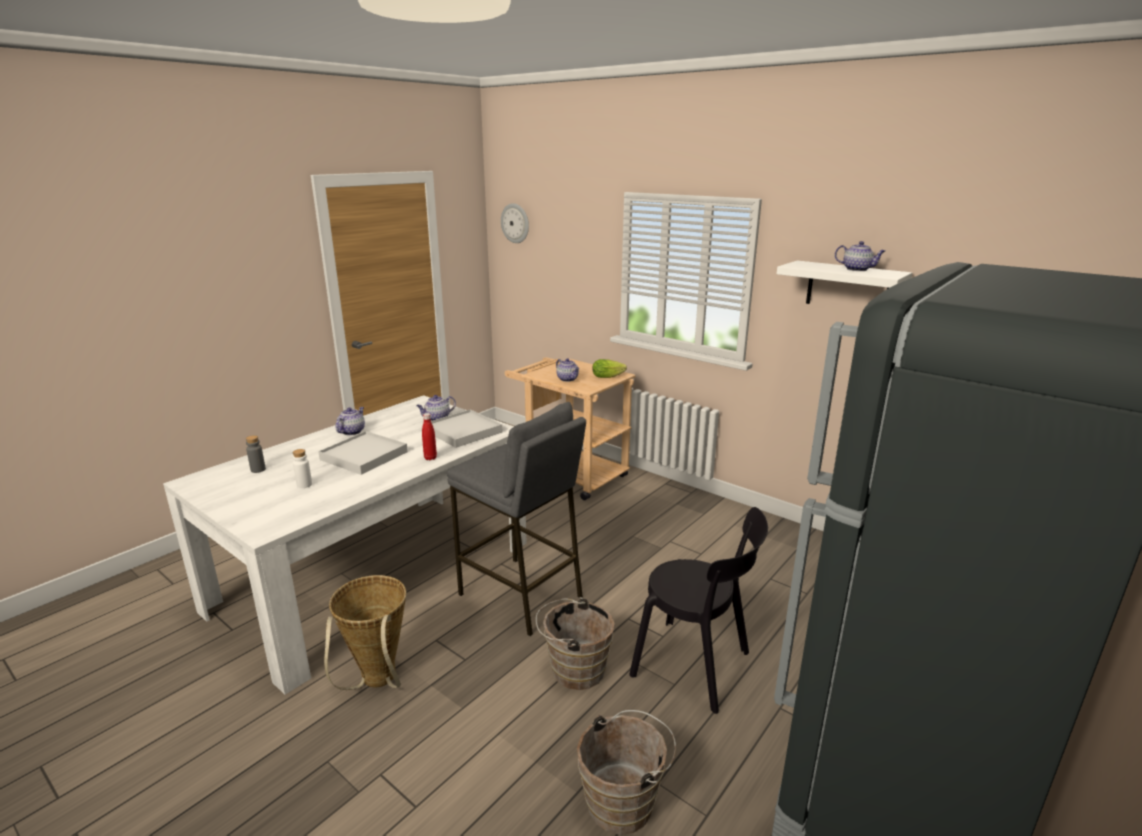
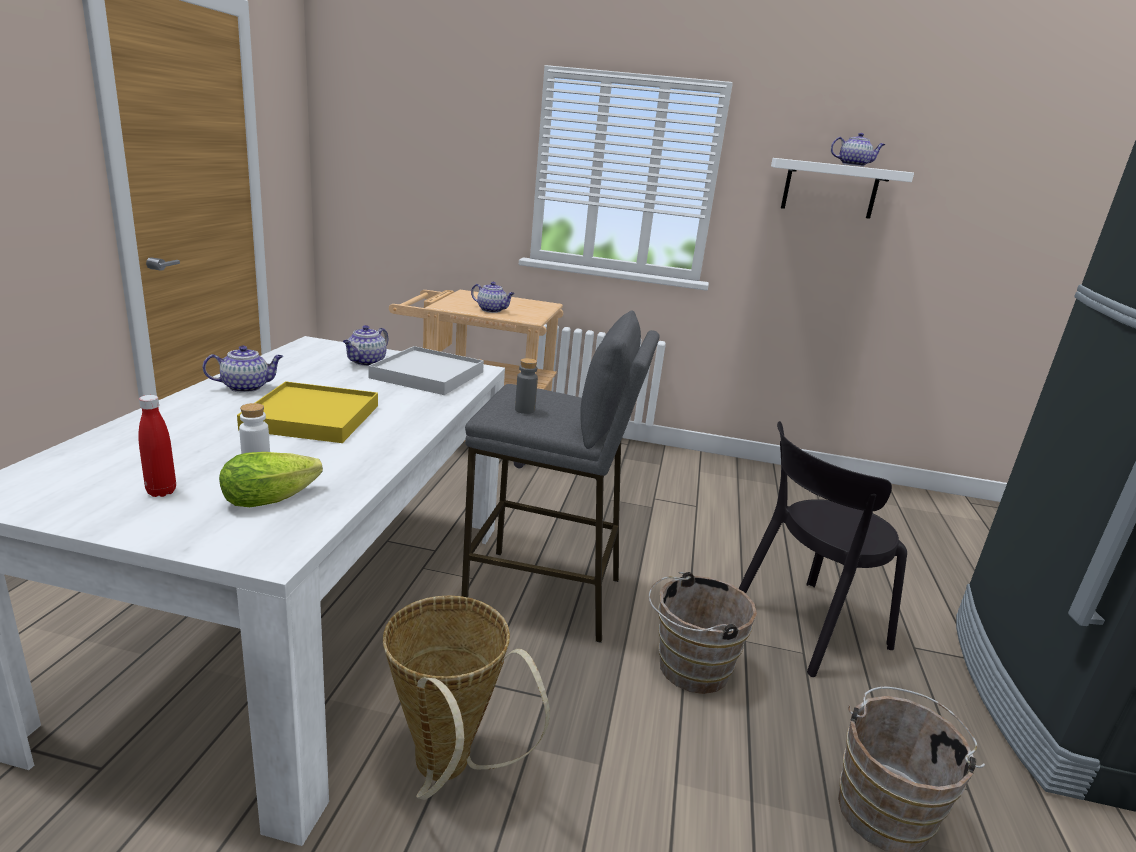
camera: 30 degrees left, 0 degrees up
grey bottle [246,435,266,473] -> grey bottle moved to [515,358,538,414]
white tray [318,431,408,475] -> yellow tray [237,381,378,443]
teapot [335,407,365,435] -> teapot turned 75 degrees clockwise [203,346,283,393]
red bottle [422,413,437,460] -> red bottle moved to [138,395,176,497]
wall clock [501,203,529,243] -> none
lettuce [592,359,627,378] -> lettuce moved to [219,452,323,507]
black chair [629,507,768,714] -> black chair turned 150 degrees clockwise [739,421,907,677]

